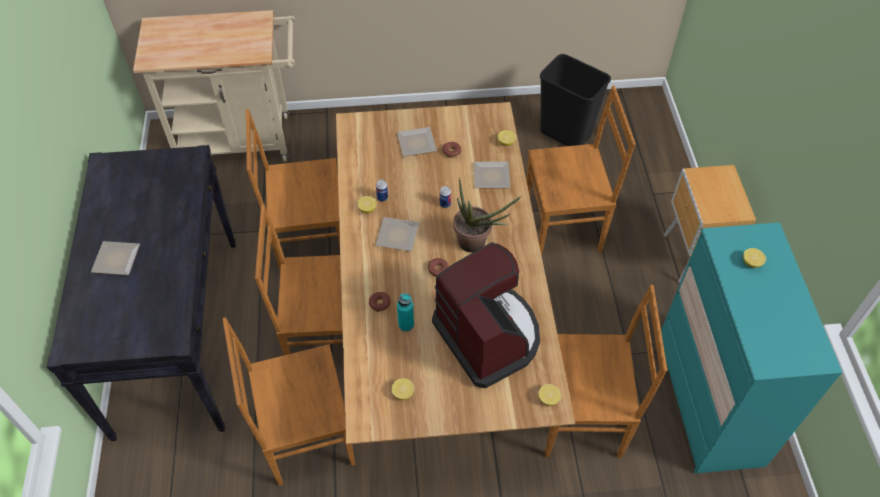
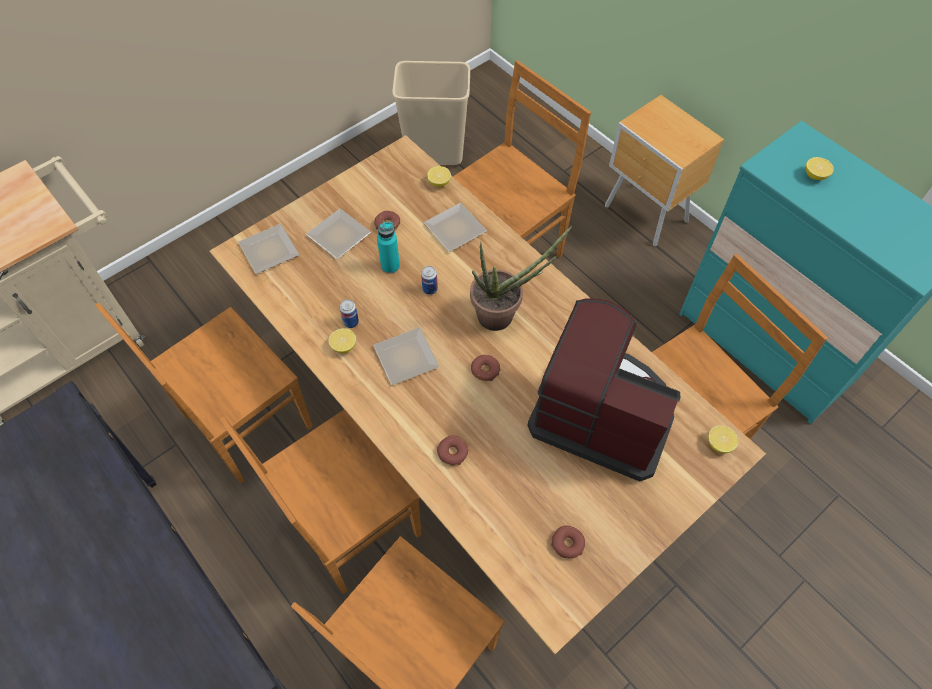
camera: 35 degrees left, 5 degrees up
plate [91,241,140,275] -> plate moved to [238,224,300,274]
lemon [392,378,414,400] -> donut [551,526,585,559]
turquoise bottle [397,293,414,332] -> turquoise bottle moved to [377,221,400,274]
black trash can [540,54,611,146] -> beige trash can [392,61,470,165]

